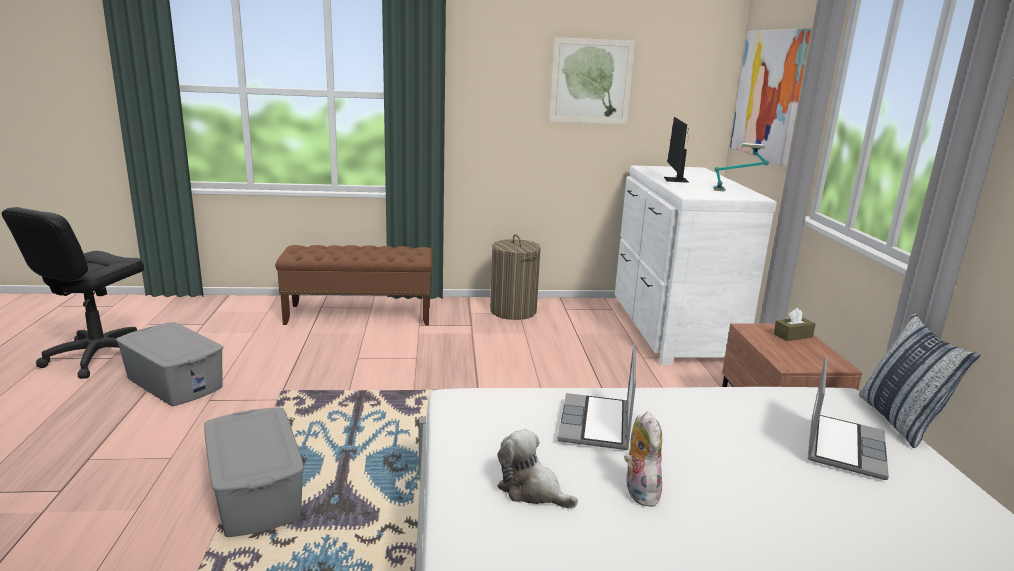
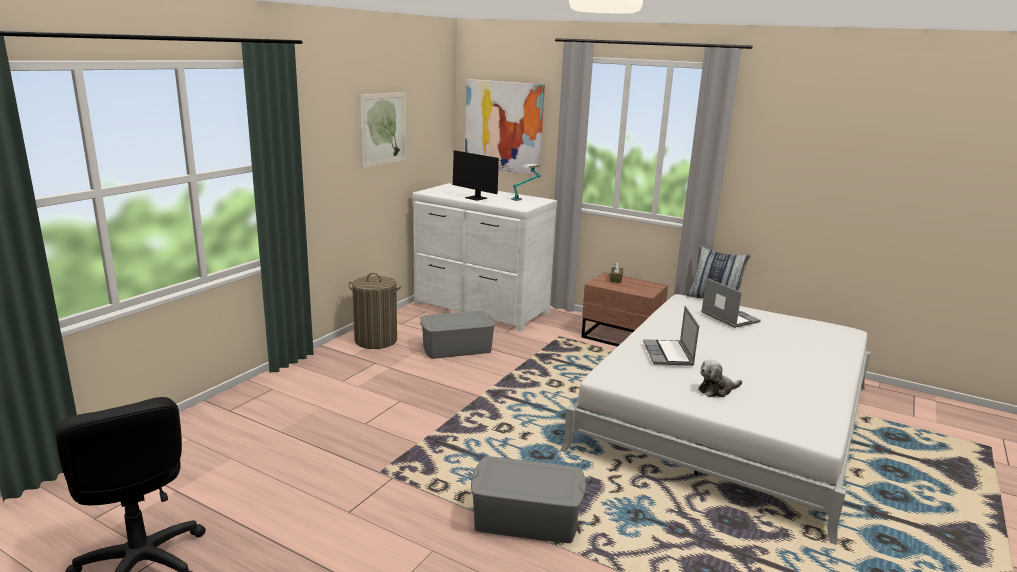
camera: 55 degrees left, 0 degrees up
grey storage box [116,322,223,406] -> grey storage box moved to [420,311,495,359]
brown bench [275,245,433,325] -> none
laptop [557,344,636,450] -> laptop turned 45 degrees clockwise [643,306,699,366]
plush toy [624,411,662,507] -> none

